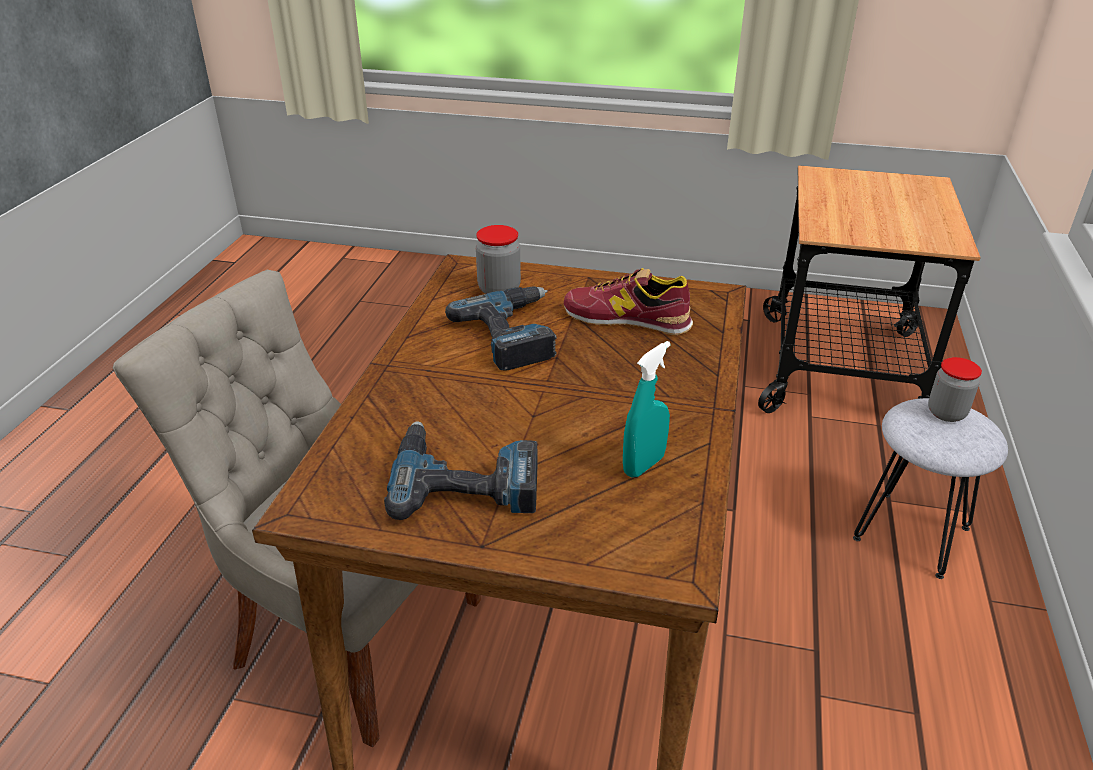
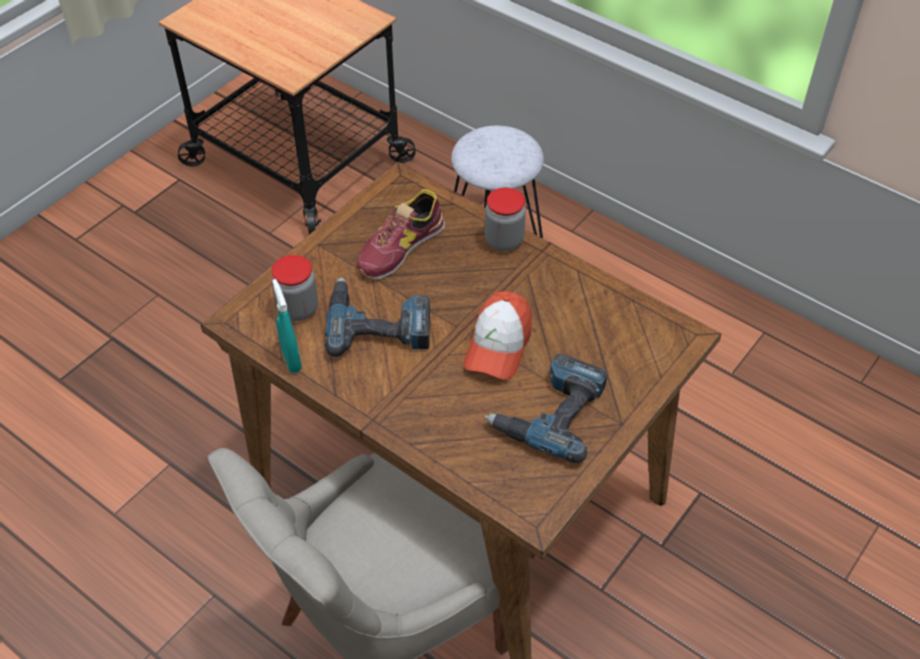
camera: 65 degrees left, 15 degrees up
turquoise spray bottle [623,341,671,477] -> turquoise spray bottle moved to [272,279,302,373]
jar [928,357,982,422] -> jar moved to [485,188,526,251]
none -> cap [464,291,532,380]

